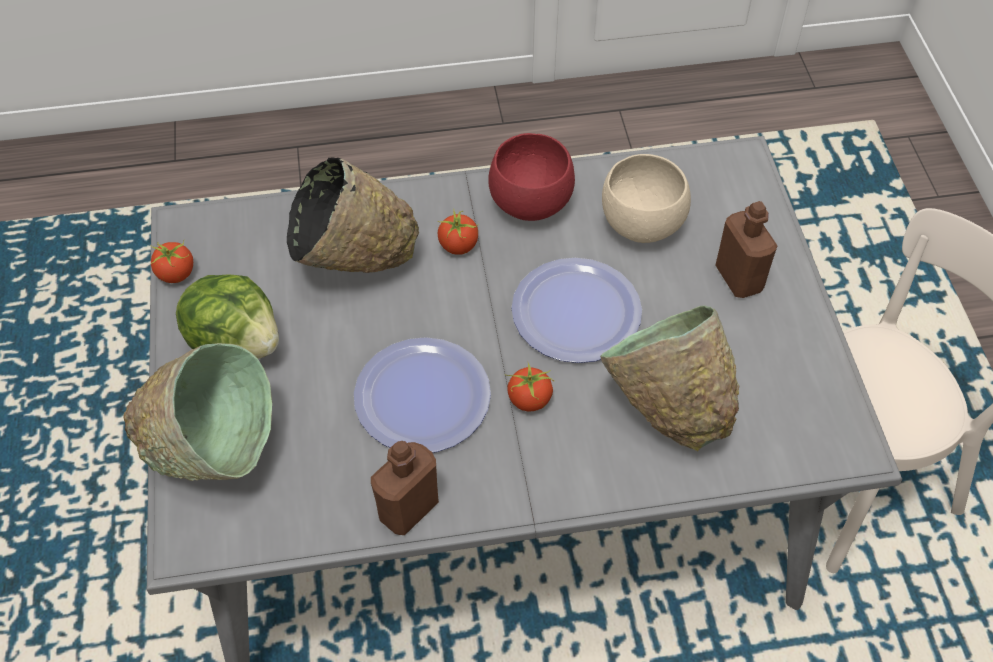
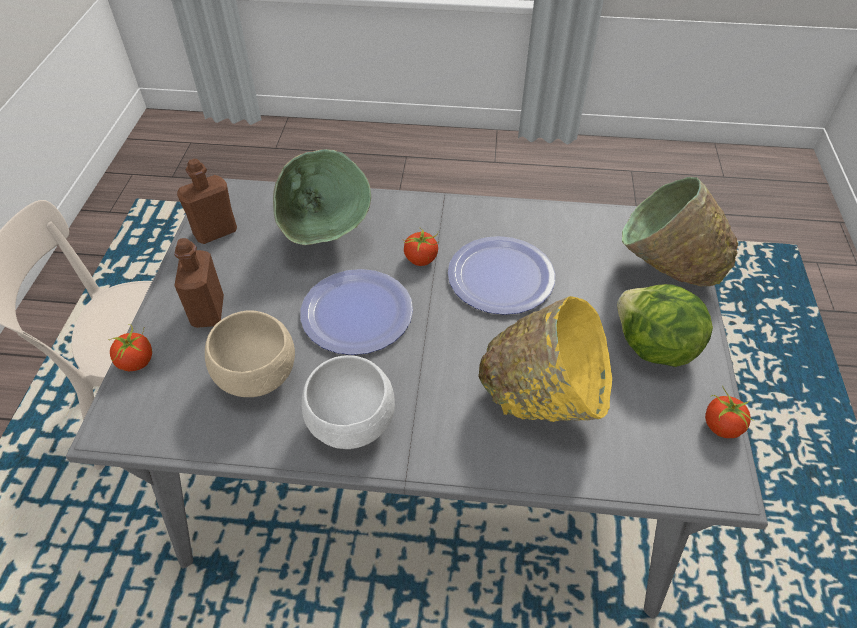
camera: 165 degrees left, 5 degrees down
black bowl [287,157,419,273] -> yellow bowl [478,296,612,422]
brown bottle [371,441,439,535] -> brown bottle moved to [177,159,237,244]
tomato [438,208,479,255] -> tomato moved to [110,324,152,371]
red bowl [488,133,575,221] -> white bowl [301,355,395,449]

